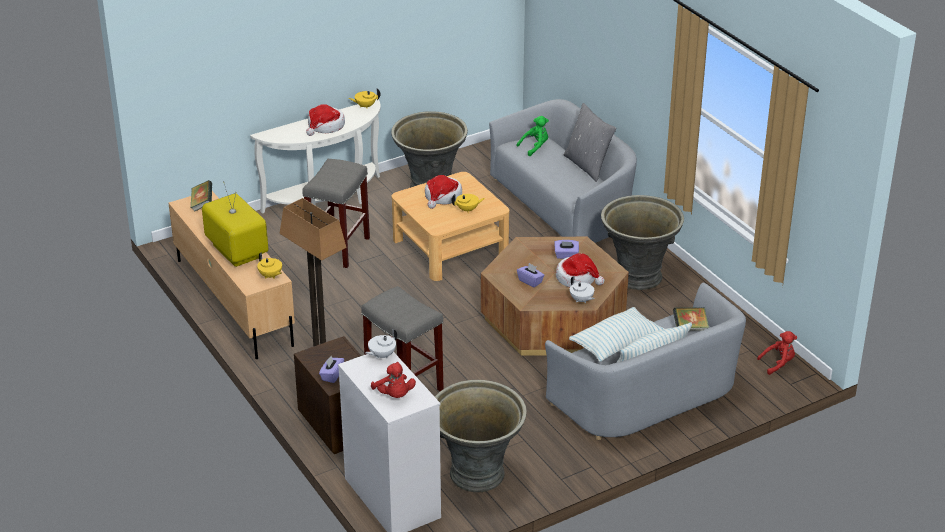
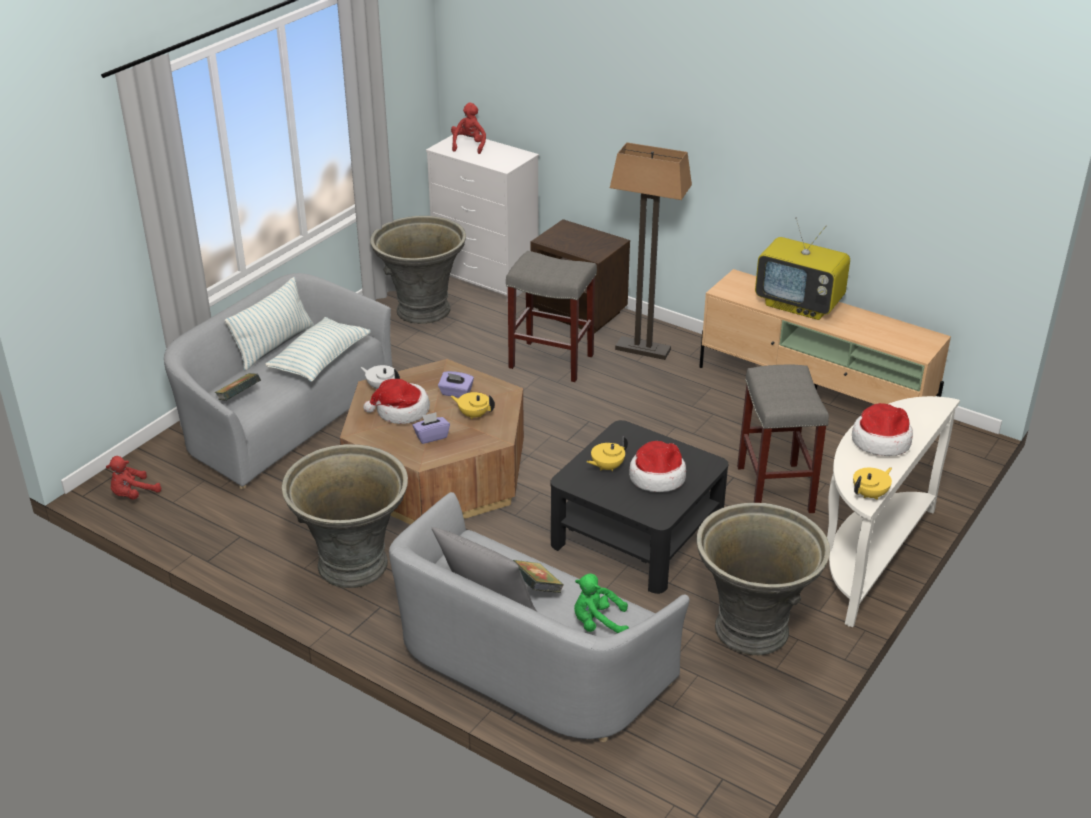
camera: 155 degrees right, 0 degrees up
book [191,180,212,212] -> book moved to [513,560,563,593]
yellow teapot [257,252,282,279] -> yellow teapot moved to [451,392,495,419]
purple tissue box [319,356,344,383] -> none
white teapot [365,329,397,359] -> none
red plush toy [371,362,416,398] -> red plush toy turned 60 degrees clockwise [451,102,486,154]
beige coffee table [392,172,510,281] -> black coffee table [551,420,728,594]
green plush toy [516,116,549,156] -> green plush toy turned 60 degrees clockwise [574,573,629,633]

